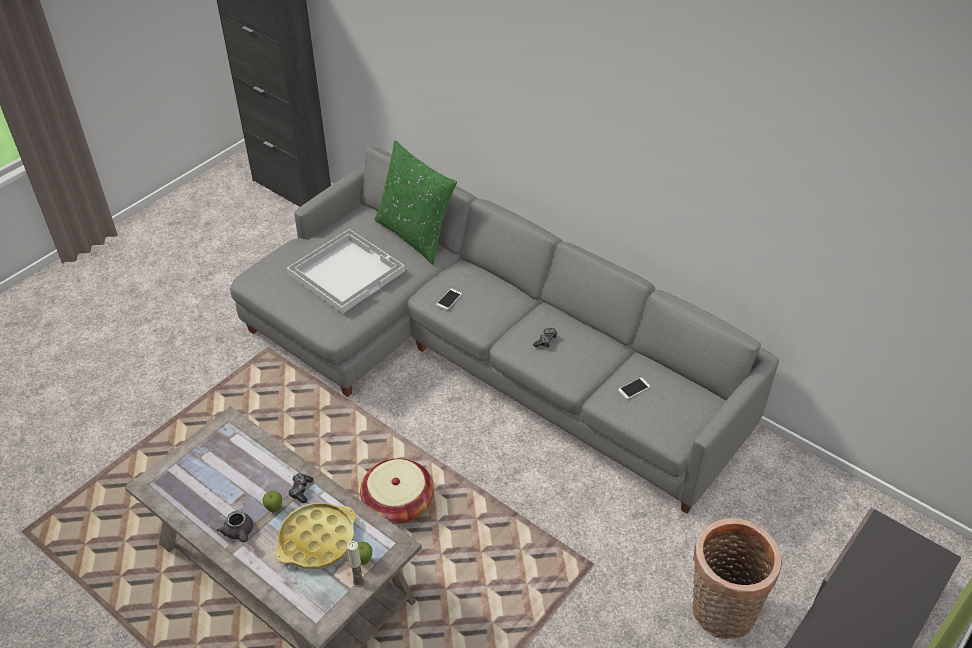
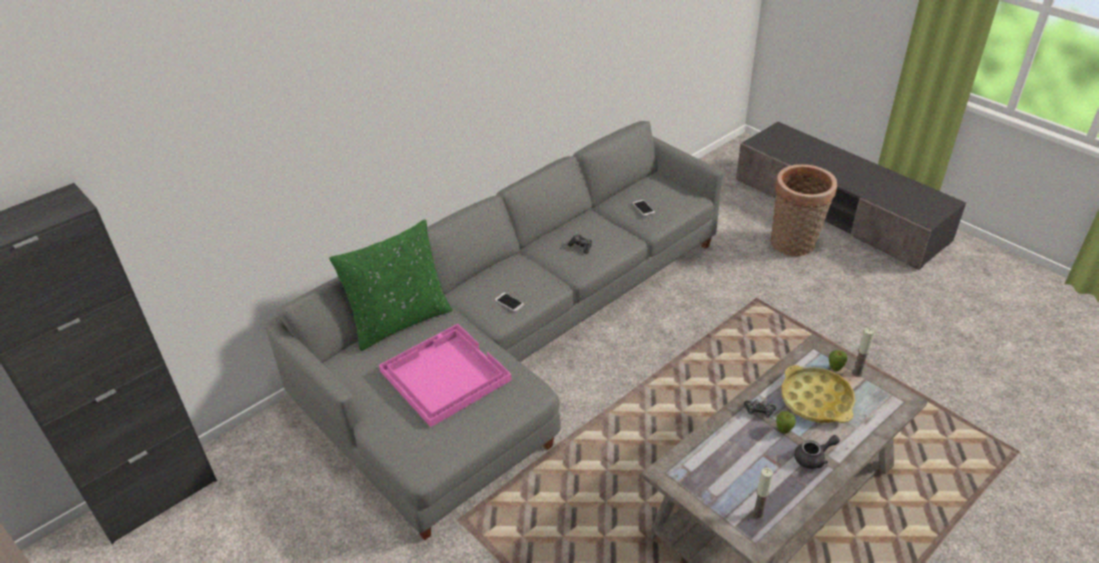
camera: 80 degrees left, 5 degrees down
white tray [287,229,405,313] -> pink tray [379,324,512,427]
basket [360,458,434,524] -> none
none -> candle [752,468,773,520]

